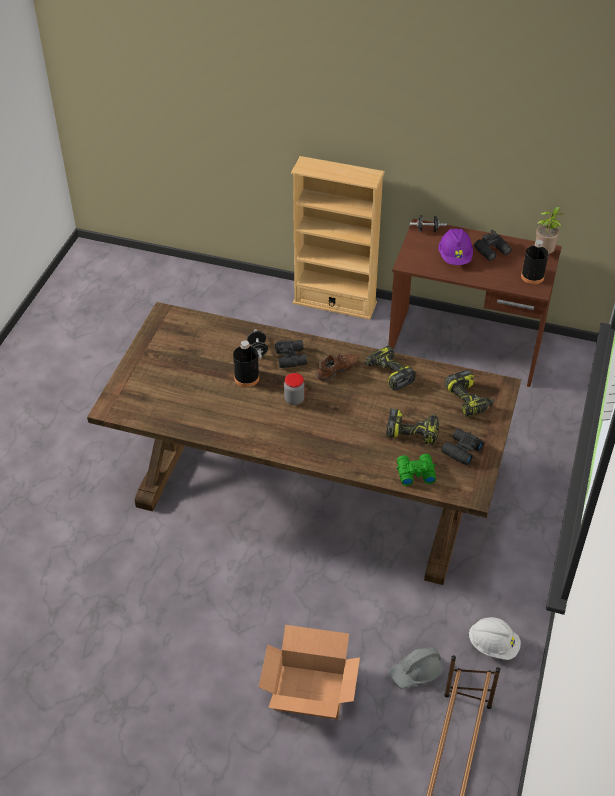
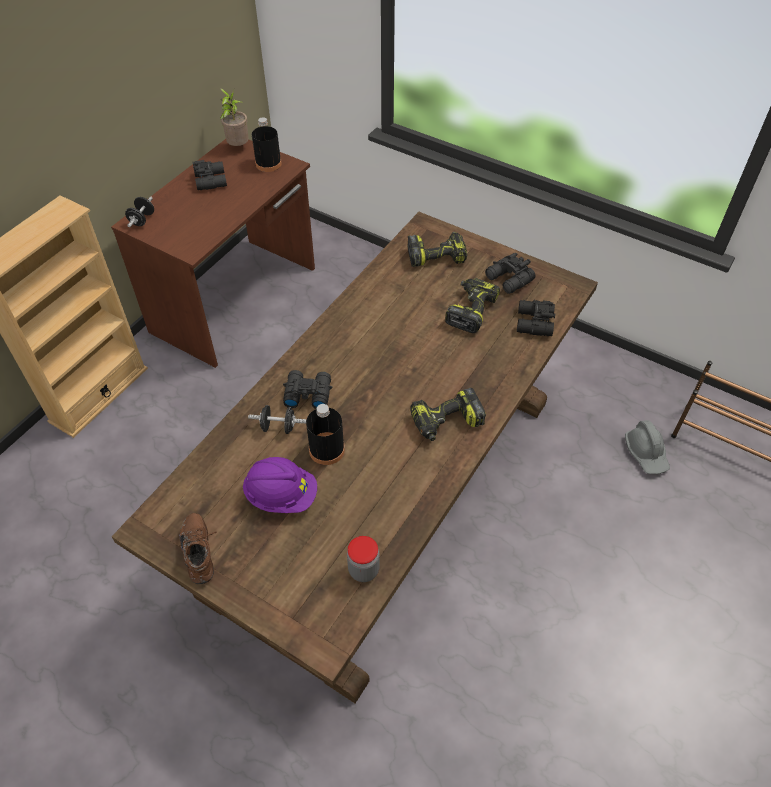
camera: 75 degrees left, 5 degrees up
cardboard box [259,625,360,720] -> none
jar [284,373,305,405] -> jar moved to [347,536,380,582]
brown shoe [316,351,359,381] -> brown shoe moved to [180,513,217,584]
power drill [365,345,416,391] -> power drill moved to [410,388,486,441]
green binoculars [396,454,436,486] -> black binoculars [517,300,555,336]
purple hard hat [438,229,473,265] -> purple hard hat moved to [243,457,317,513]
white hard hat [468,617,521,660] -> none

